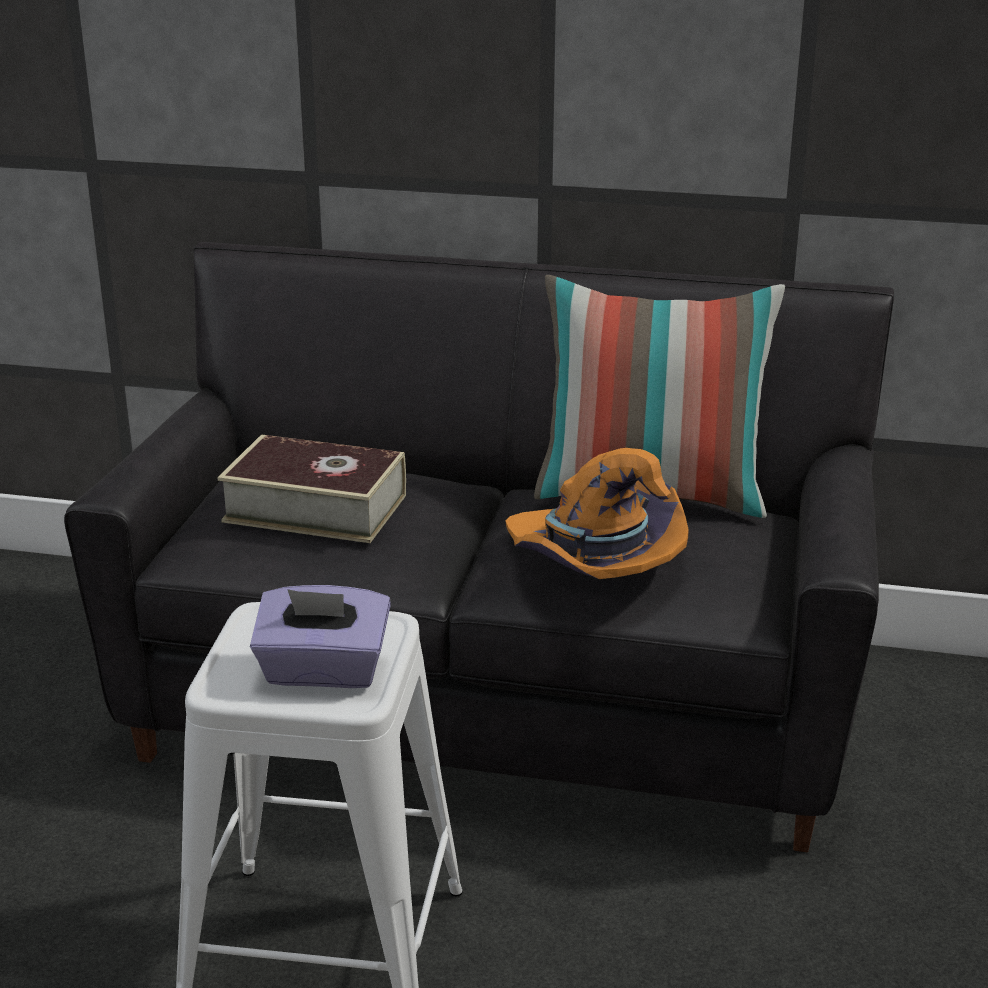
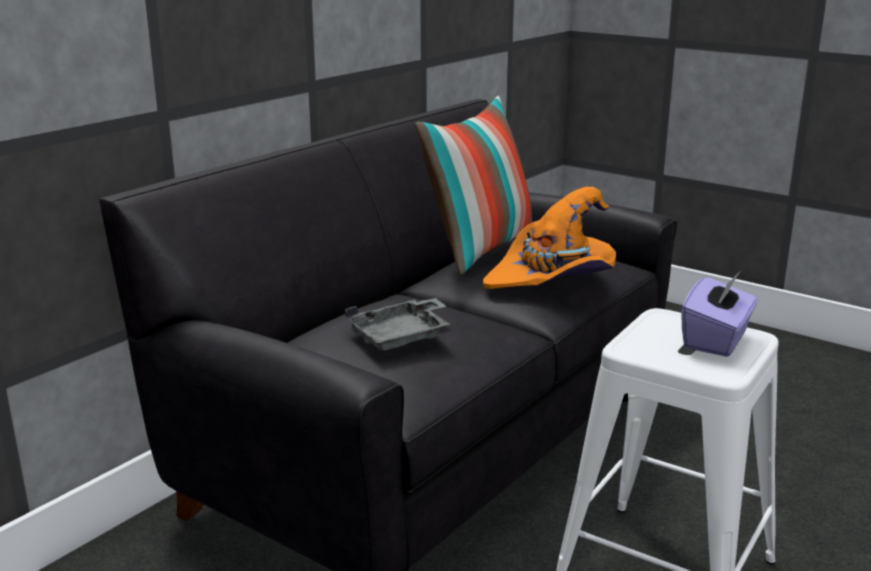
camera: 65 degrees left, 5 degrees down
book [217,434,406,543] -> grey tray [345,298,450,351]

